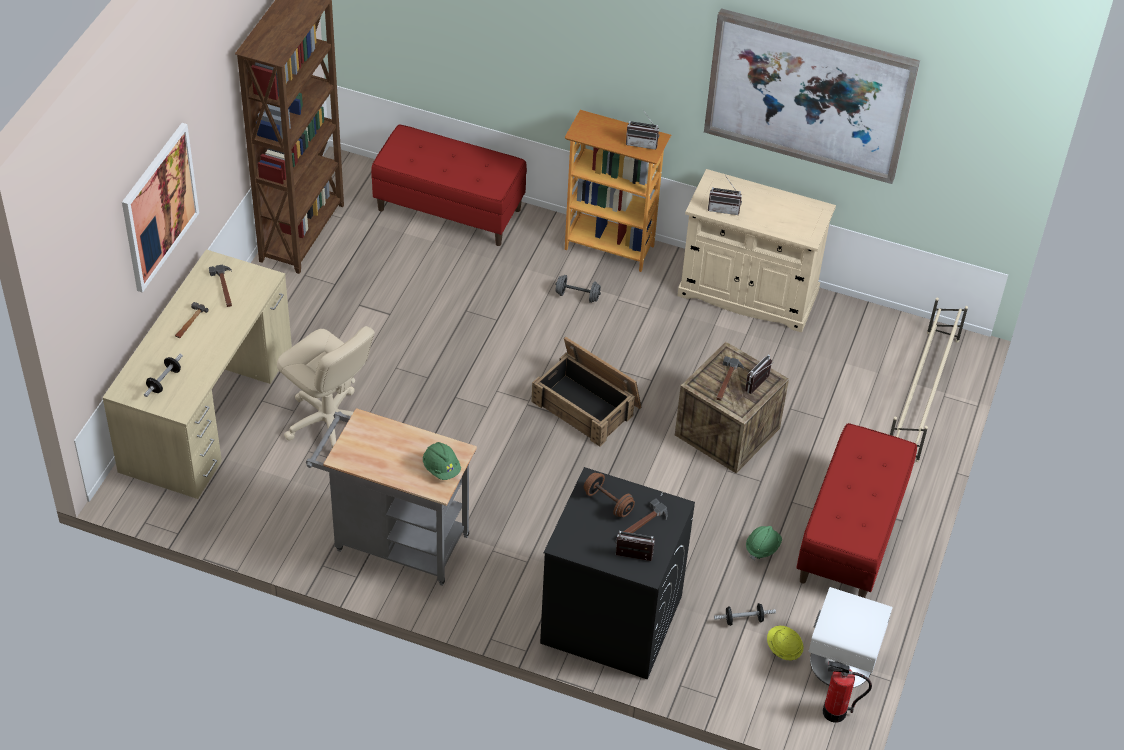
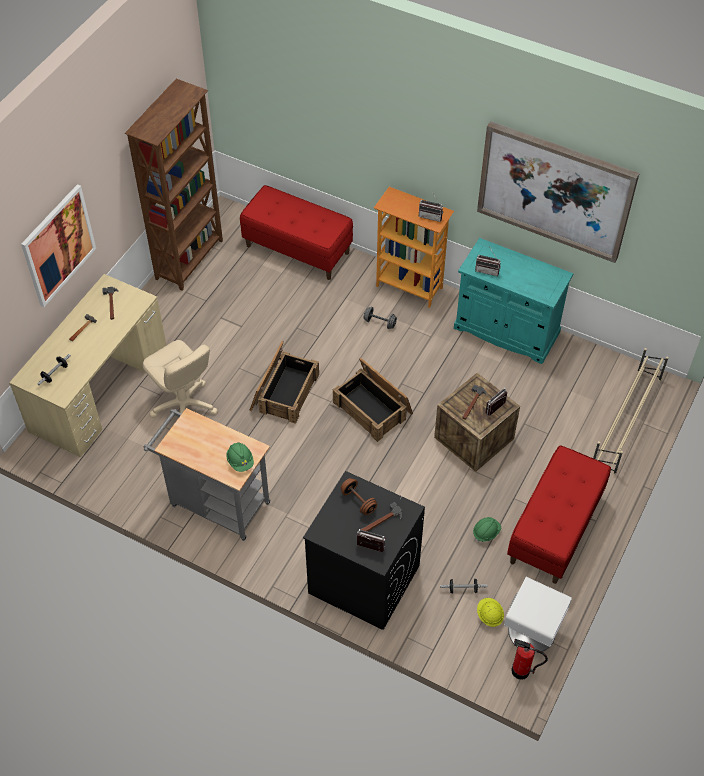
camera: 10 degrees right, 5 degrees up
beige cabinet [677,169,836,333] -> turquoise cabinet [454,238,574,364]
none -> crate [249,341,319,424]

